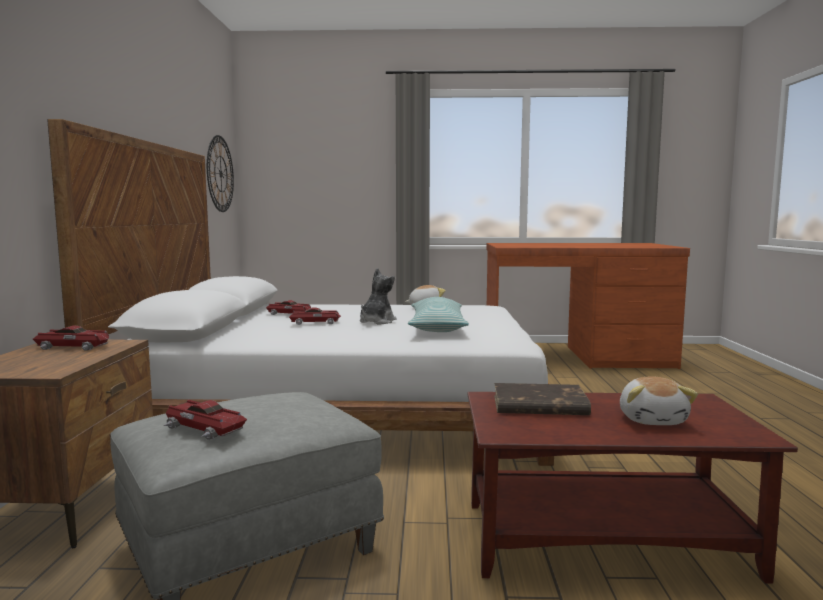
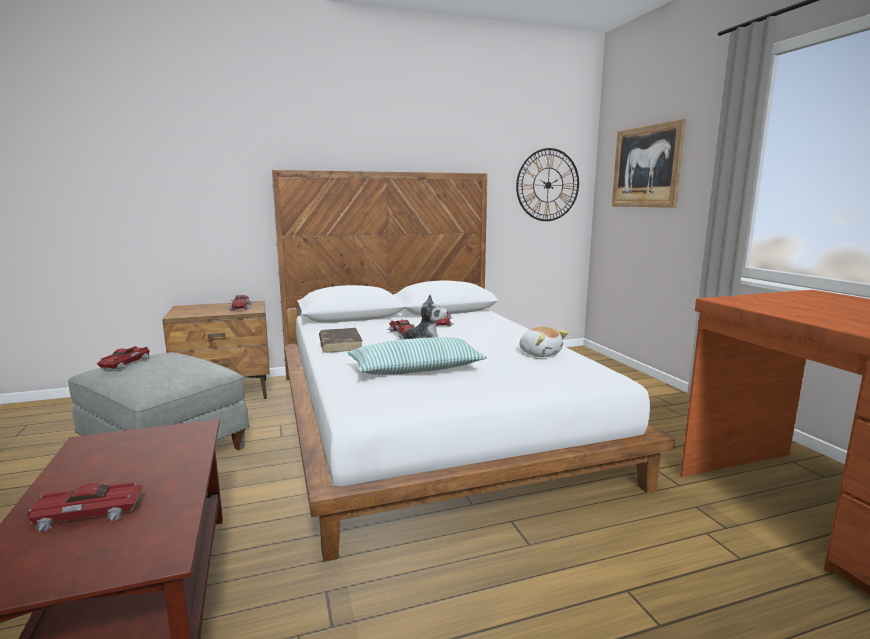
camera: 70 degrees right, 5 degrees up
brown book [494,383,591,415] -> brown book moved to [319,328,363,353]
plush toy [620,377,698,425] -> toy car [27,482,143,532]
none -> picture [612,119,686,208]

